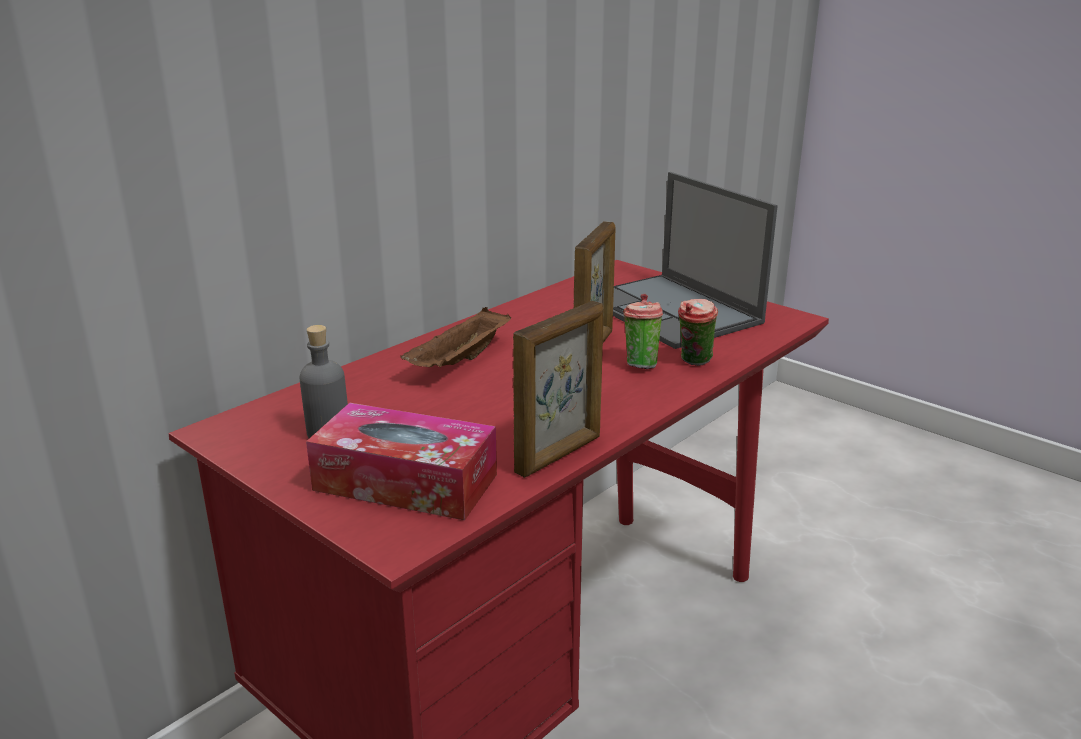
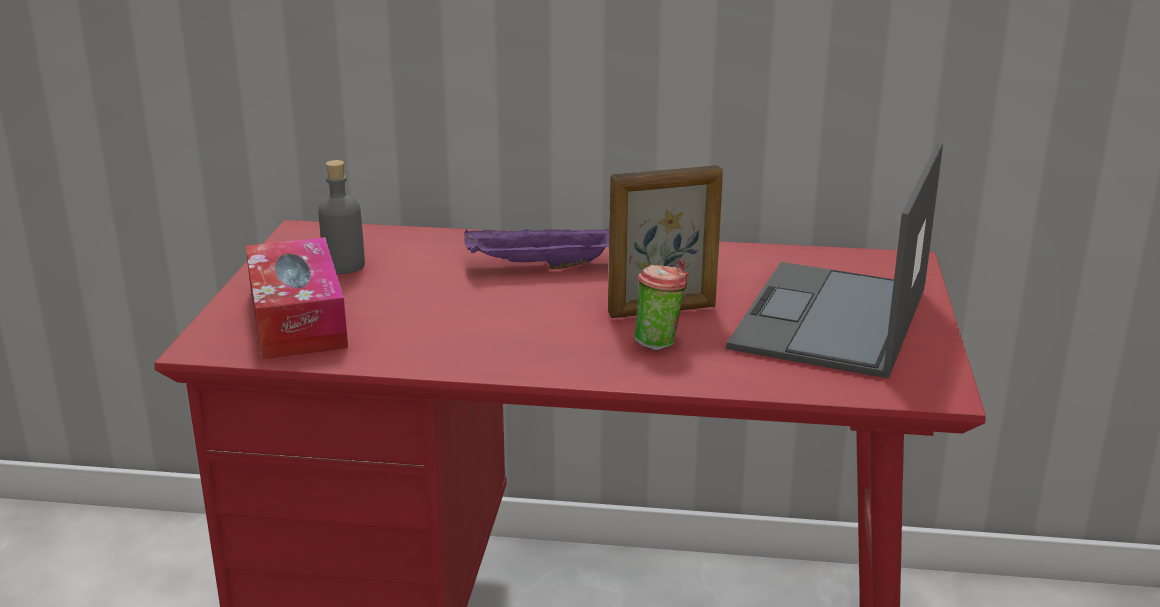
camera: 55 degrees right, 0 degrees up
brown tray [401,307,511,367] -> purple tray [464,229,609,269]
picture frame [513,301,604,478] -> none
cup [678,299,718,366] -> none

